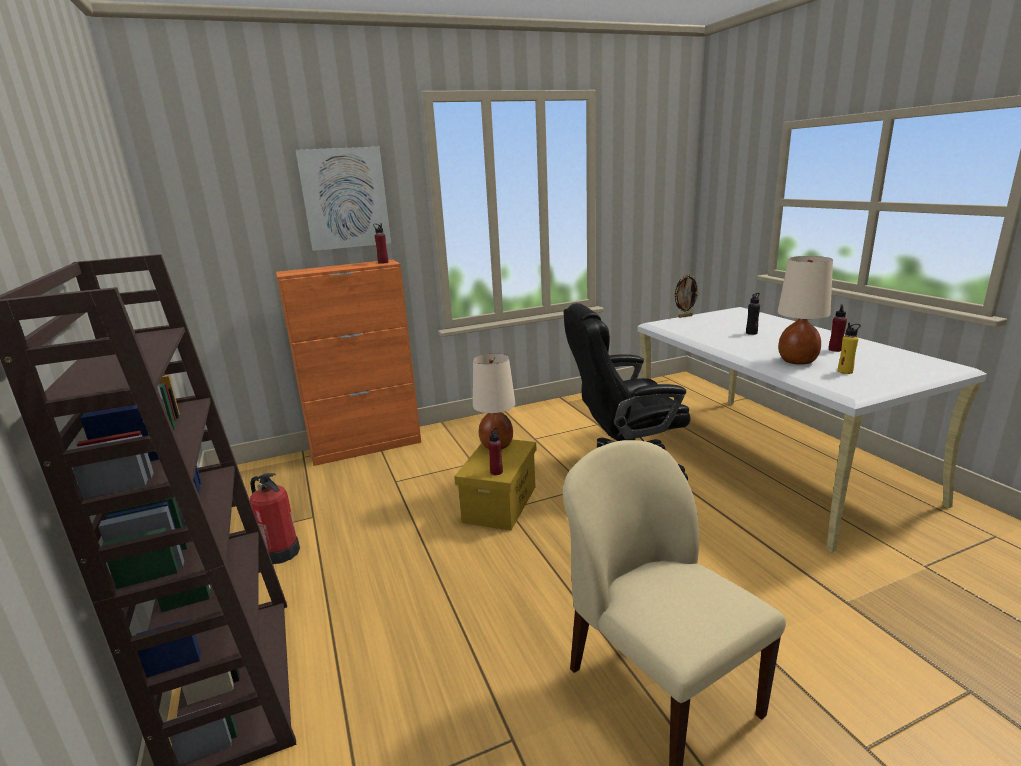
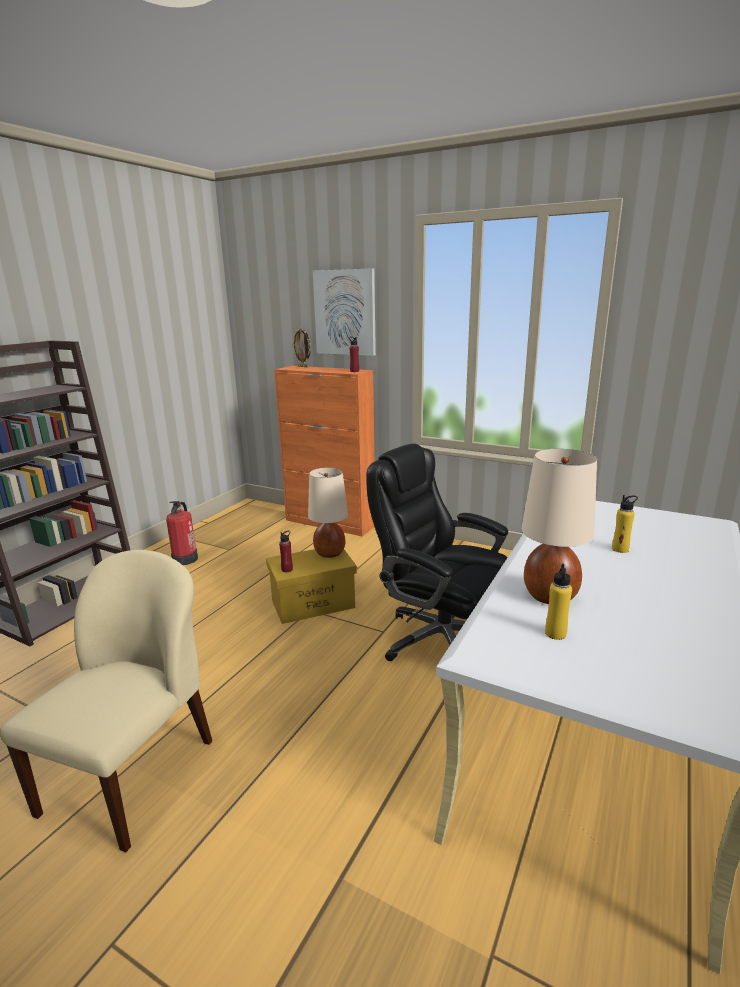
camera: 50 degrees right, 0 degrees up
picture frame [674,274,700,318] -> picture frame moved to [292,328,311,367]
black bottle [746,293,760,335] -> yellow bottle [612,495,638,553]
red bottle [829,305,847,352] -> none

